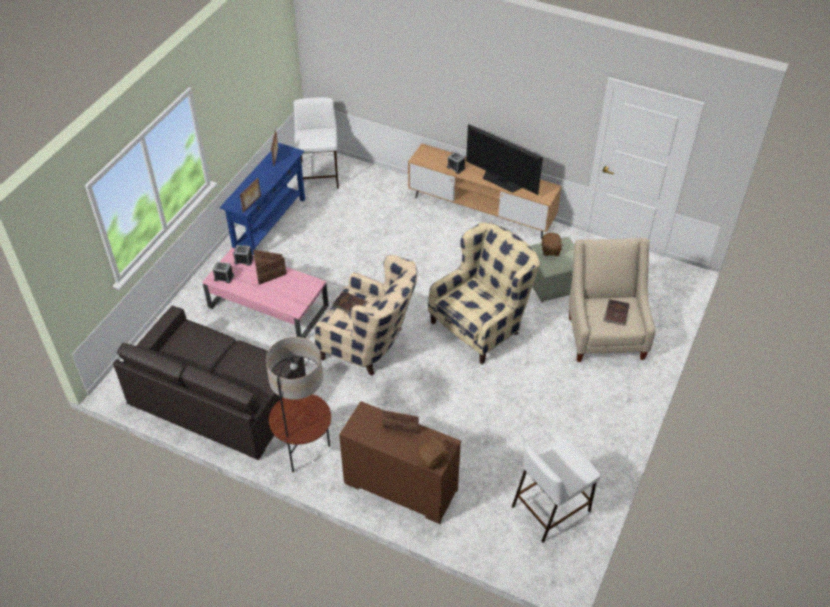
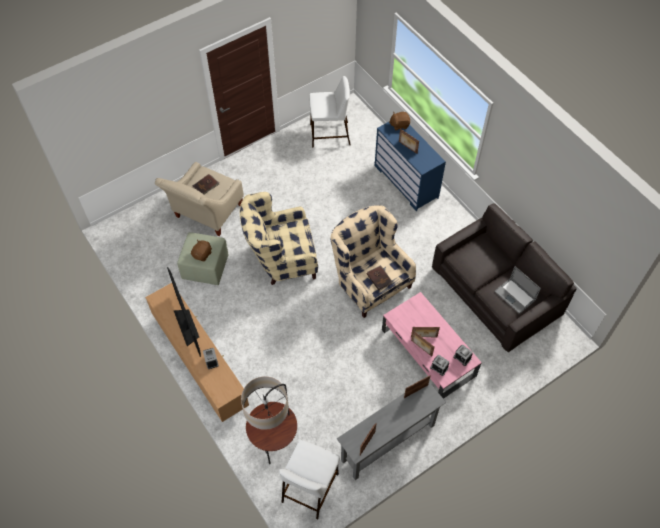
camera: 150 degrees left, 10 degrees up
blue console table [220,143,305,255] -> grey console table [337,382,446,480]
floor lamp [266,337,331,472] -> floor lamp moved to [241,376,297,464]
brown dresser [339,401,461,524] -> blue dresser [375,122,446,211]
none -> laptop [494,266,541,314]

